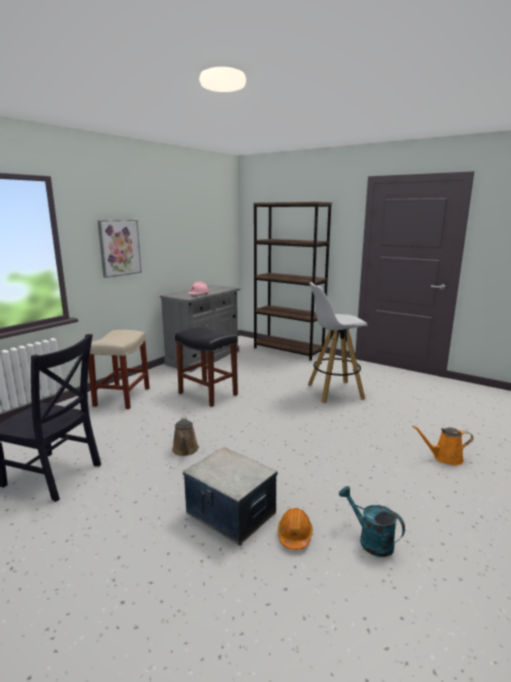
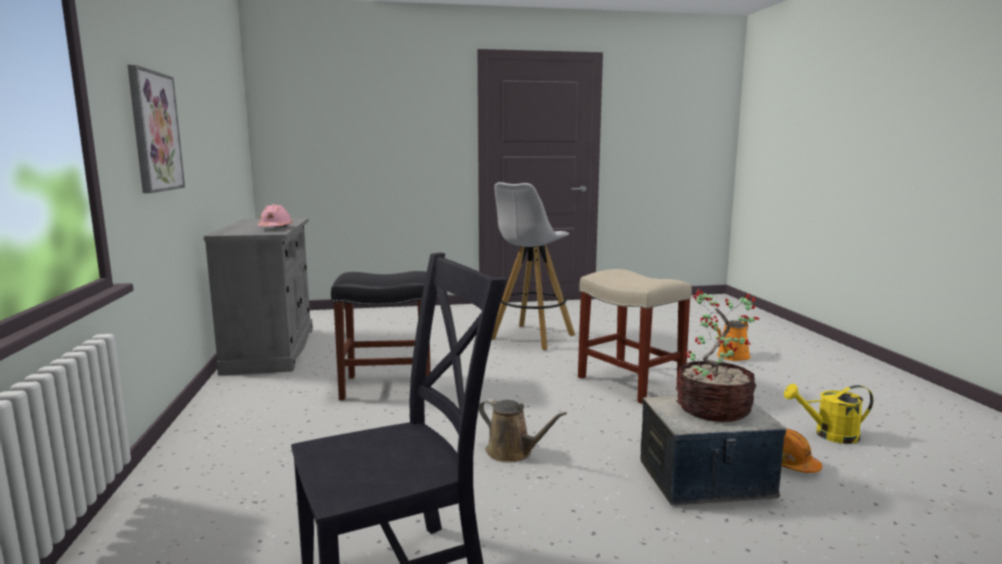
camera: 45 degrees left, 5 degrees down
beige stool [88,330,150,409] -> beige stool moved to [578,269,692,404]
brown bookcase [253,202,332,361] -> none
turquoise watering can [339,486,405,557] -> yellow watering can [784,384,873,444]
none -> potted plant [676,288,760,422]

